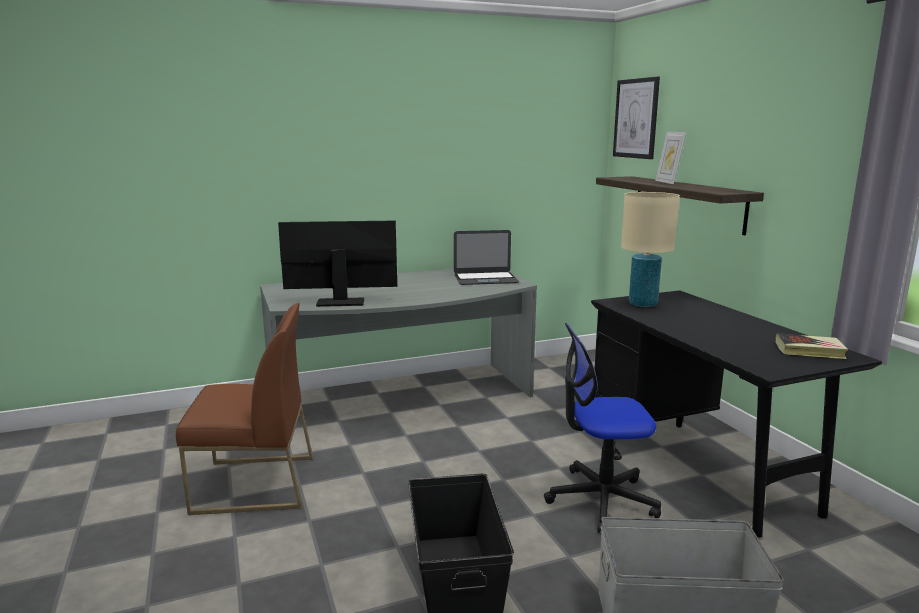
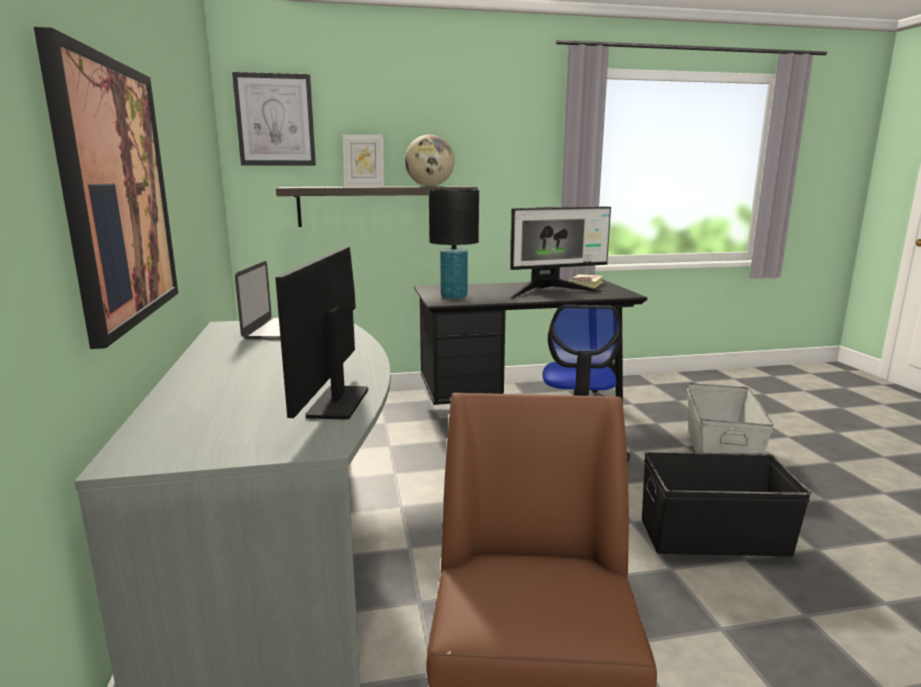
camera: 80 degrees left, 0 degrees up
beige table lamp [621,192,680,307] -> black table lamp [429,189,479,299]
none -> picture [34,27,178,349]
none -> globe [405,135,454,186]
none -> monitor [509,207,611,299]

